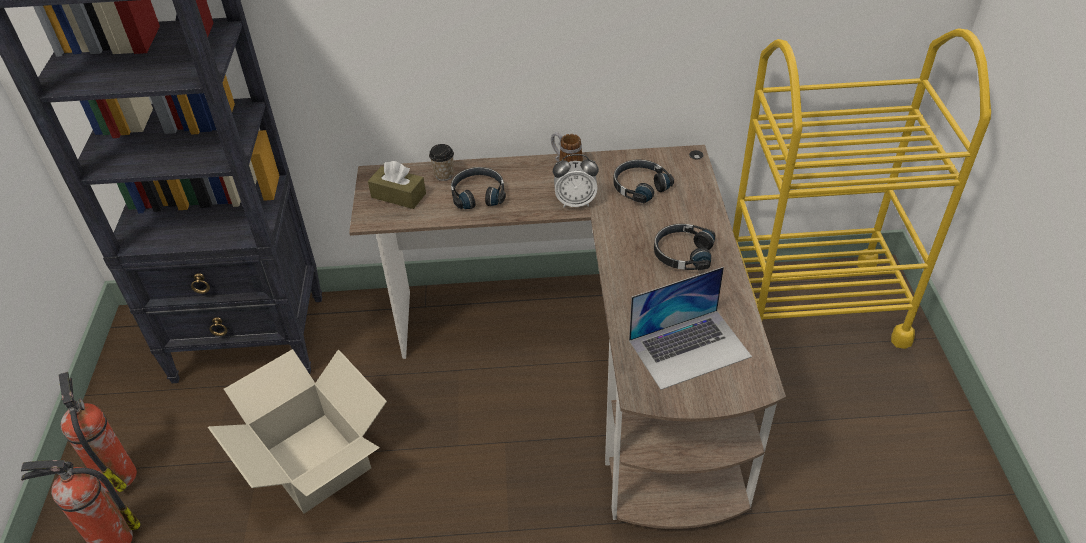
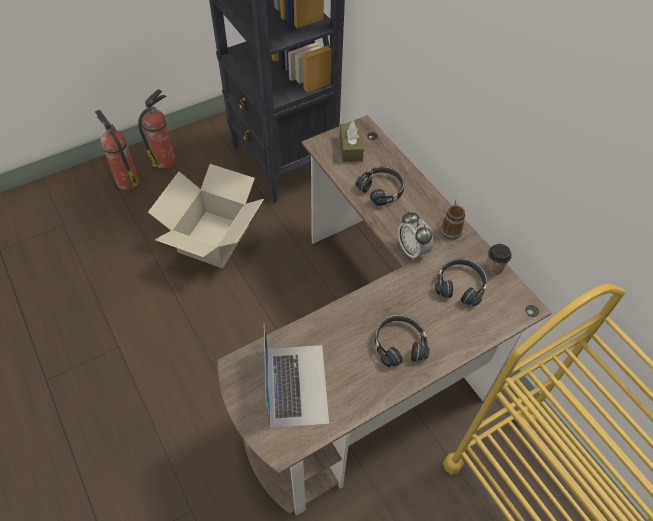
camera: 60 degrees right, 10 degrees up
cup [429,144,454,181] -> cup moved to [486,244,512,275]
laptop [629,267,752,390] -> laptop turned 135 degrees counterclockwise [264,324,329,429]

